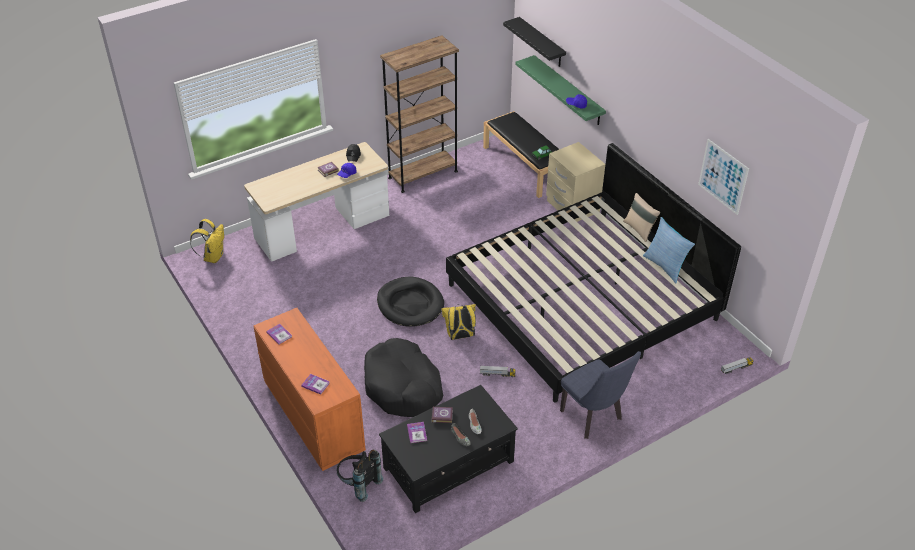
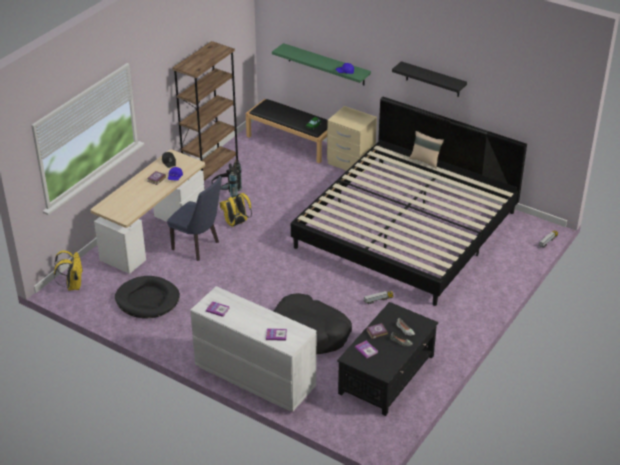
camera: 25 degrees left, 5 degrees down
orange dresser [253,308,366,471] -> white dresser [190,286,316,412]
black backpack [337,450,383,502] -> black backpack moved to [211,160,242,197]
black dog bed [377,277,444,327] -> black dog bed moved to [115,276,180,319]
yellow backpack [441,304,476,340] -> yellow backpack moved to [220,193,252,227]
black shelf [503,17,566,67] -> black shelf moved to [392,61,467,97]
blue chair [560,351,641,439] -> blue chair moved to [167,176,222,261]
pillow [643,217,695,283] -> none
picture [698,139,749,215] -> none

